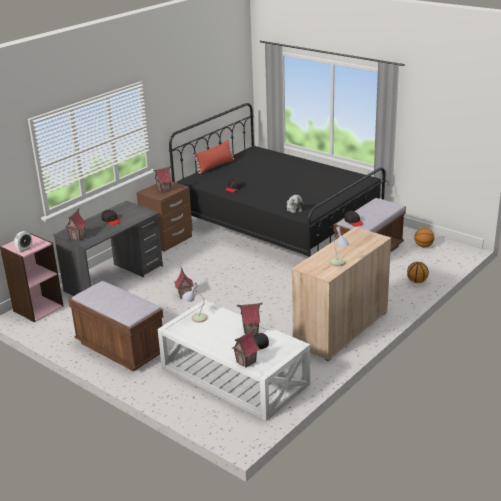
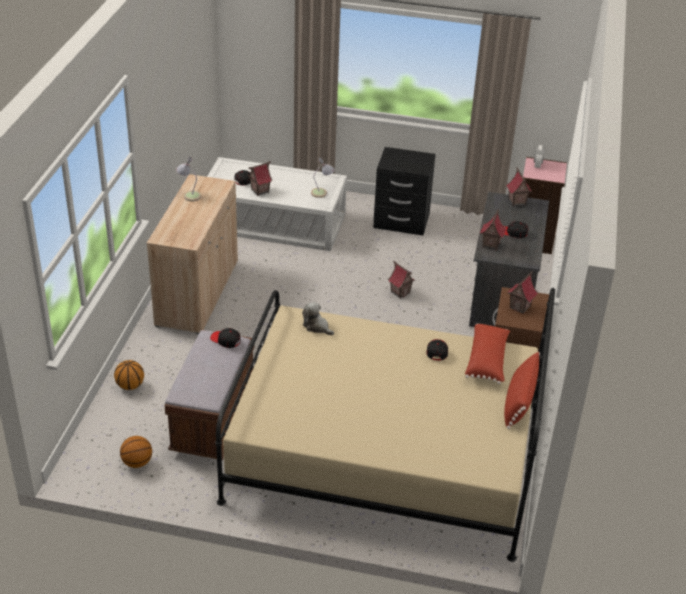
camera: 150 degrees right, 10 degrees up
brown bench [68,281,163,371] -> black nightstand [373,147,435,235]
black bed [169,103,386,258] -> beige bed [215,288,555,562]
toy house [232,328,260,368] -> toy house moved to [480,209,506,250]
none -> red pillow [465,323,510,384]

